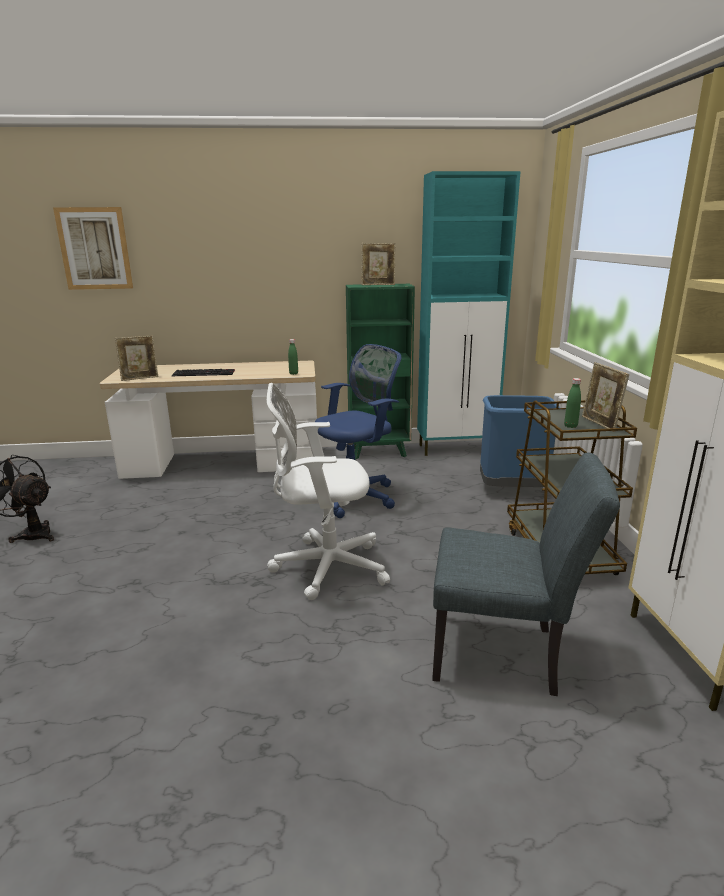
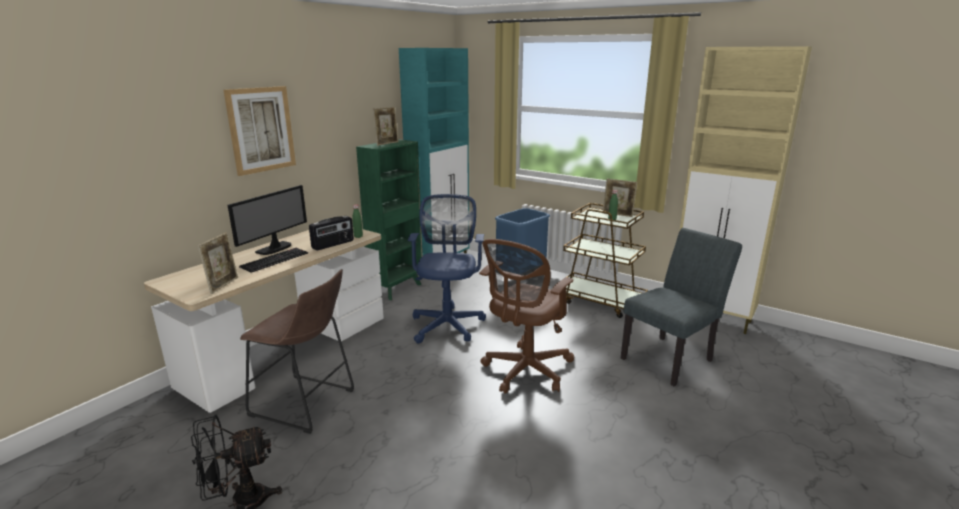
camera: 50 degrees left, 0 degrees up
picture [53,207,133,290] -> picture moved to [224,86,296,176]
white office chair [267,383,390,600] -> brown office chair [479,239,574,394]
none -> monitor [228,185,307,255]
none -> brown stool [240,269,354,434]
none -> radio [309,216,354,250]

